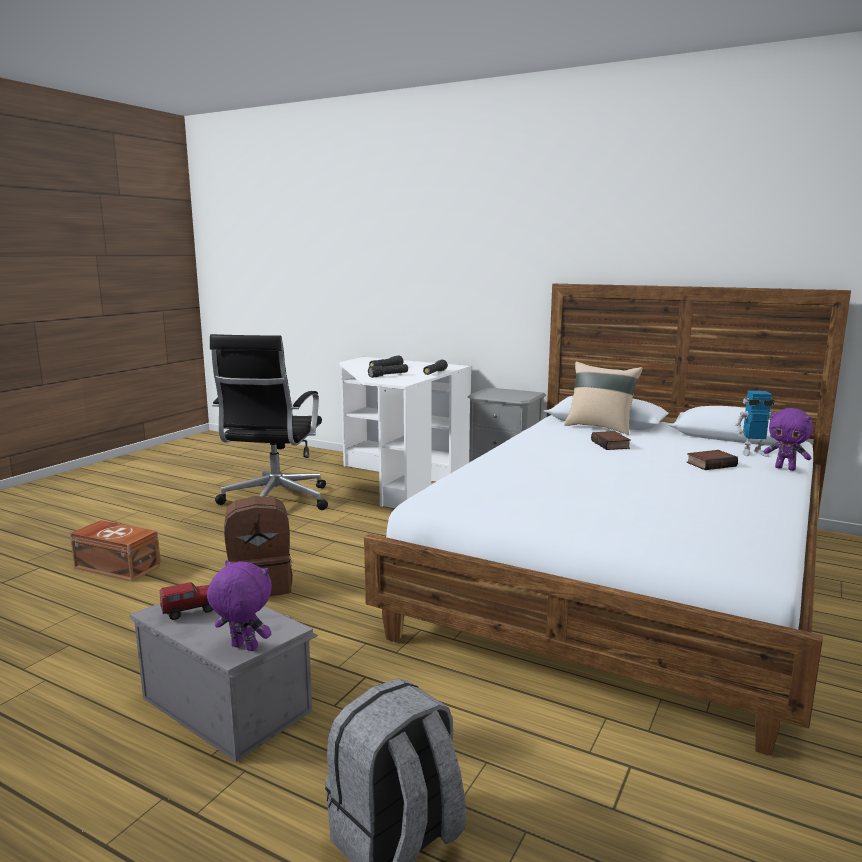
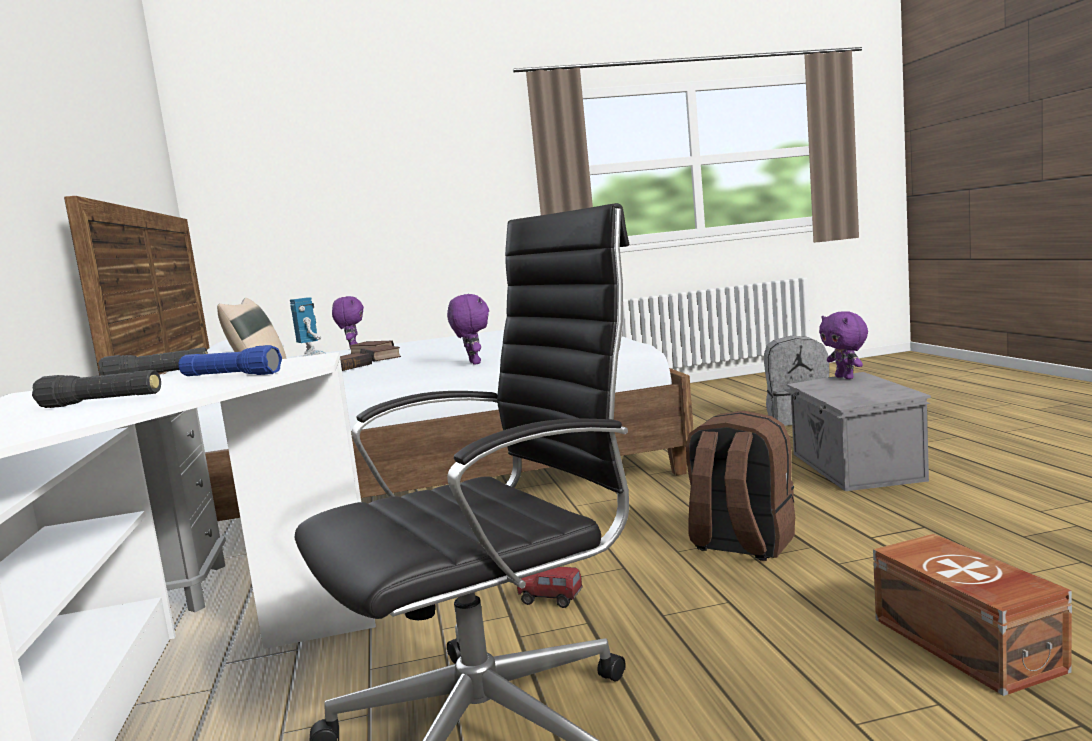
camera: 130 degrees left, 5 degrees down
toy truck [160,582,213,620] -> toy truck moved to [517,567,583,608]
black flashlight [368,364,408,378] -> blue flashlight [178,345,282,376]
none -> book [360,345,401,362]
none -> purple plush toy [447,294,489,365]

